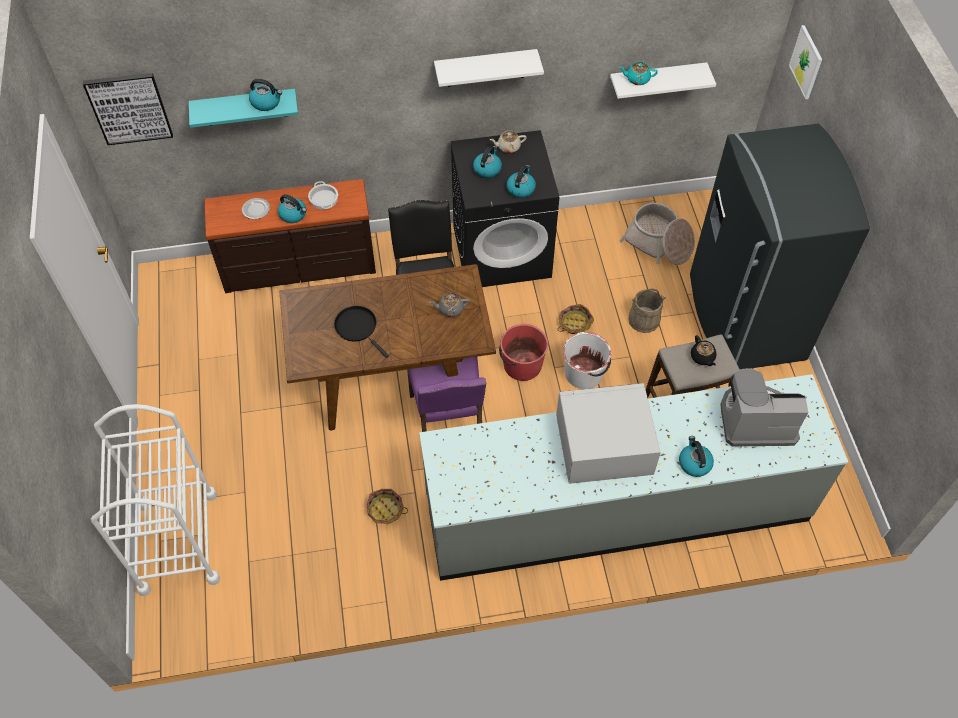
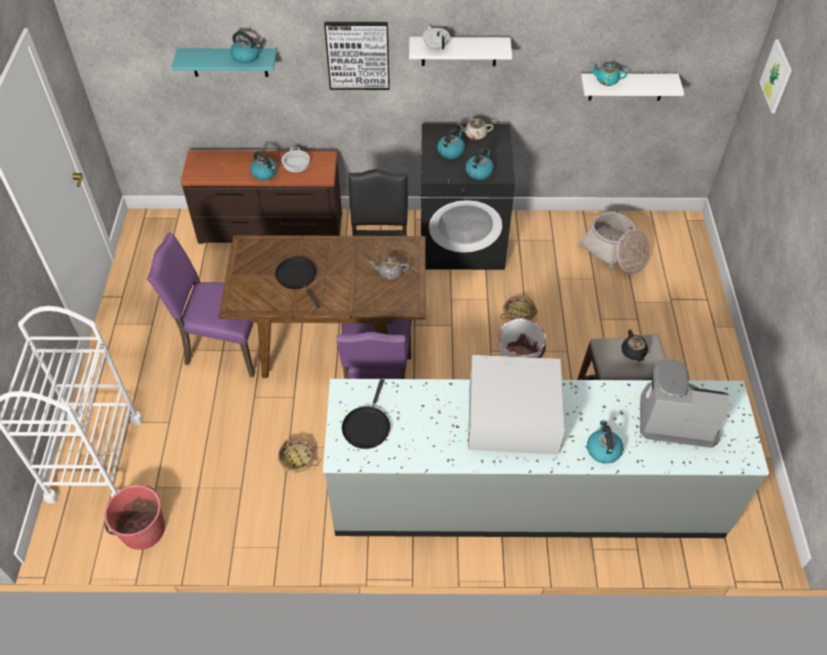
camera: 10 degrees right, 5 degrees down
picture [83,73,173,145] -> picture moved to [324,22,390,90]
plate [242,198,270,219] -> none
red bucket [499,324,548,381] -> red bucket moved to [104,485,165,550]
beige bucket [628,289,666,333] -> none
grey fridge [690,124,870,369] -> none
none -> purple chair [147,232,255,377]
none -> black frying pan [342,379,390,449]
none -> white teapot [423,24,450,51]

